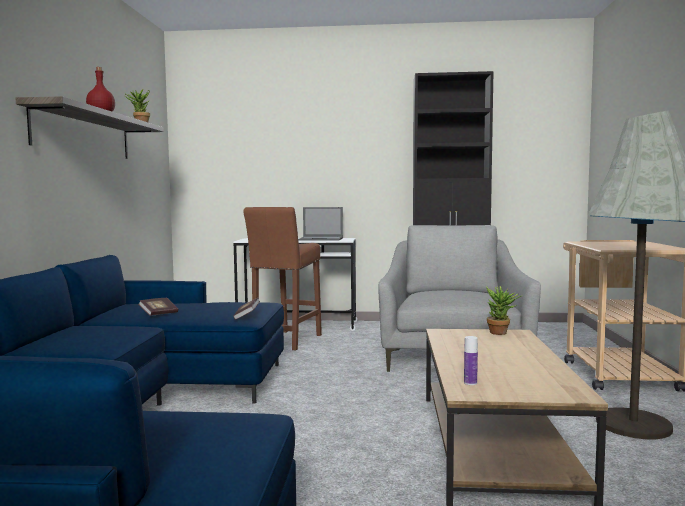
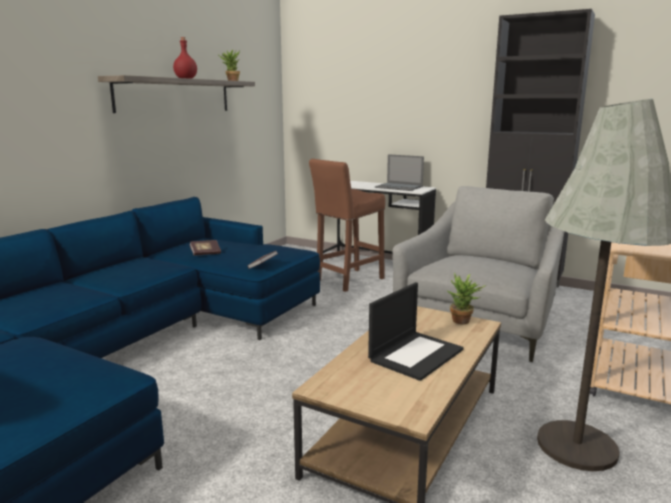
camera: 25 degrees right, 10 degrees up
bottle [464,336,478,385] -> none
none -> laptop [368,282,464,381]

